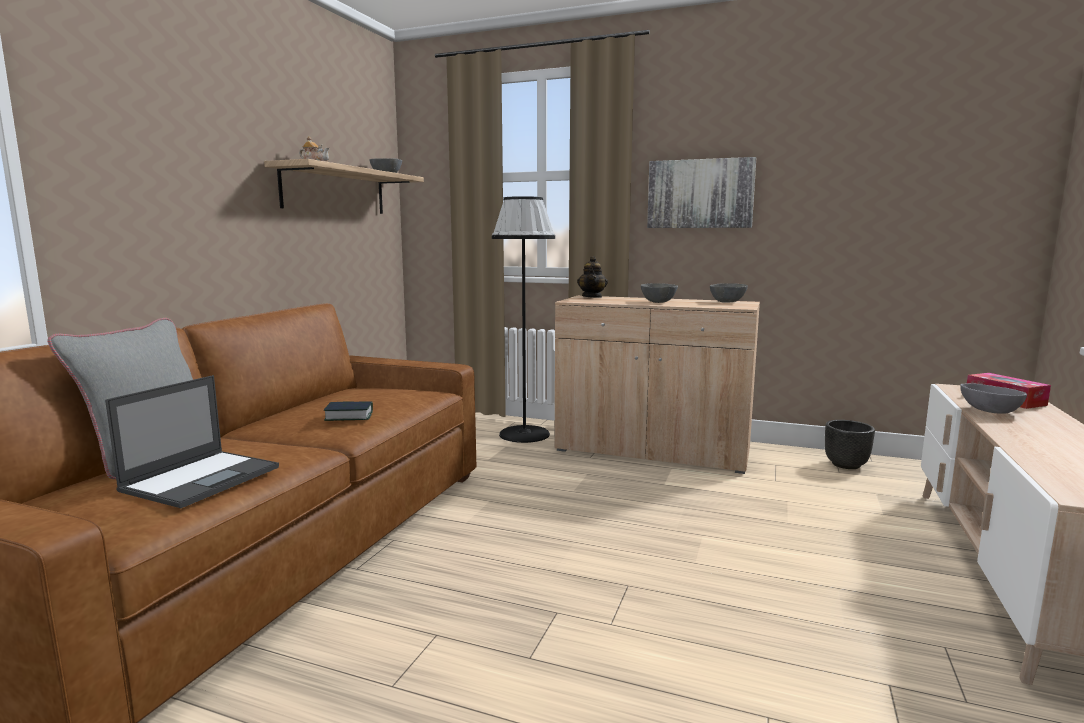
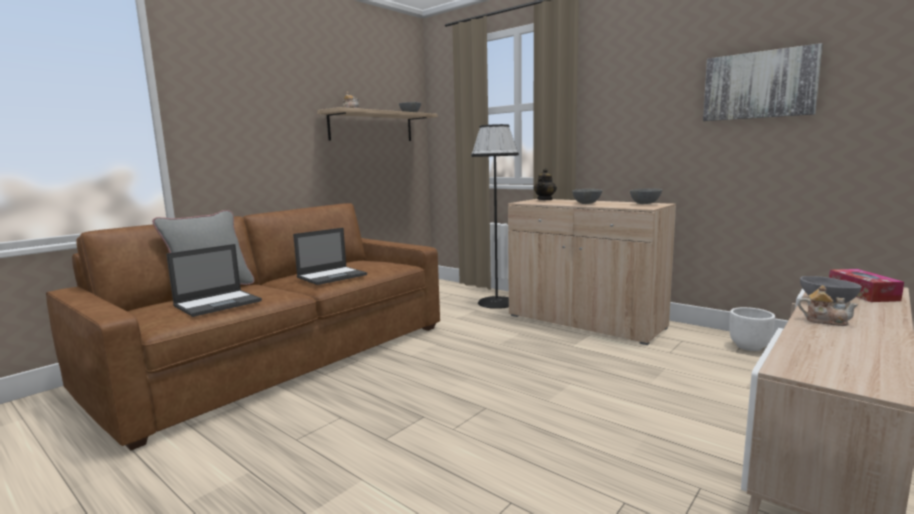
camera: 20 degrees right, 0 degrees up
book [324,401,373,421] -> laptop [293,228,367,285]
picture [647,157,756,228] -> picture moved to [703,43,823,121]
black planter [825,420,875,469] -> white planter [730,307,775,351]
none -> teapot [798,285,859,326]

